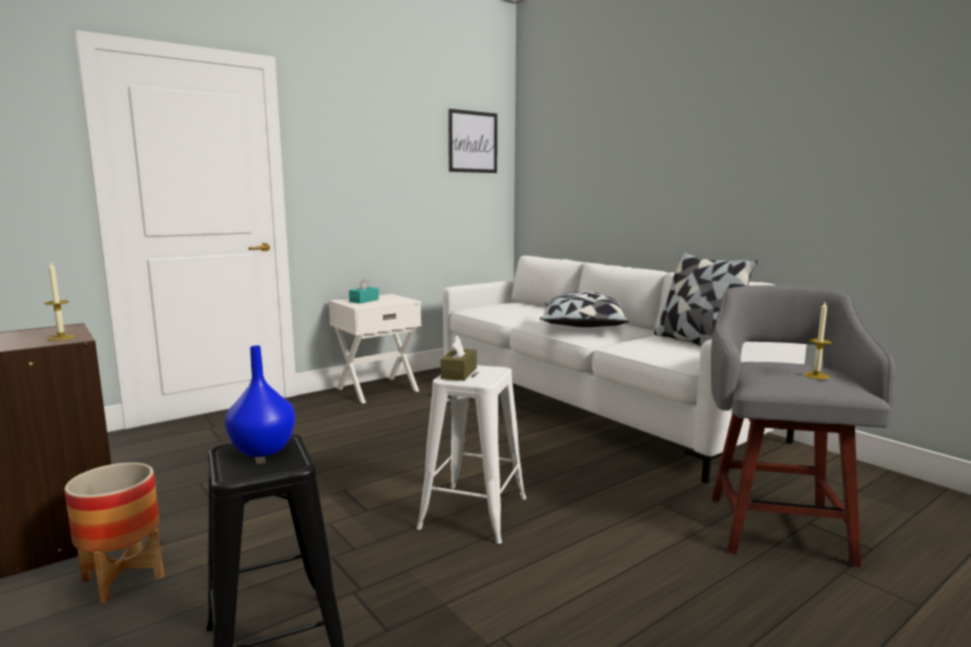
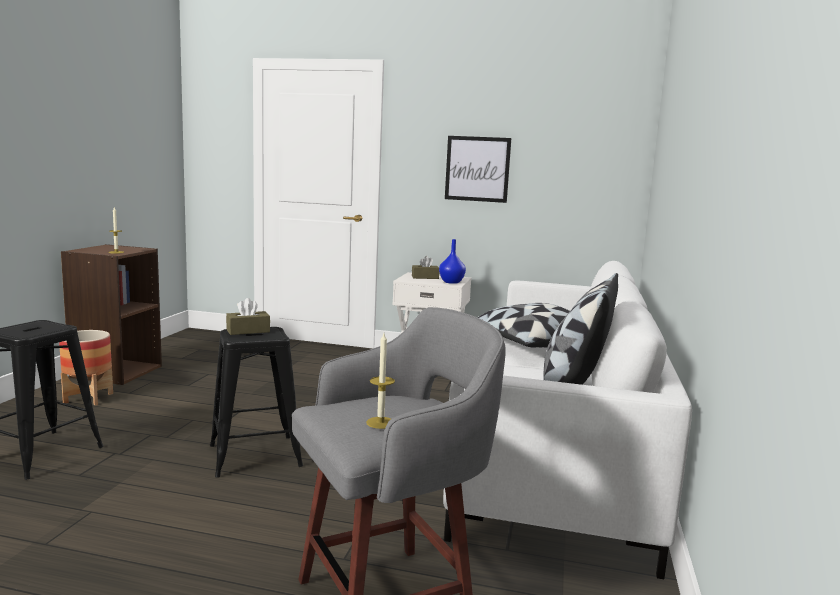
camera: 50 degrees right, 0 degrees up
blue vase [225,346,296,457] -> blue vase moved to [439,239,466,284]
turquoise tissue box [349,278,379,304] -> brown tissue box [412,256,439,279]
white stool [417,365,526,544] -> black stool [210,327,303,477]
picture [448,109,497,173] -> picture moved to [445,136,511,203]

